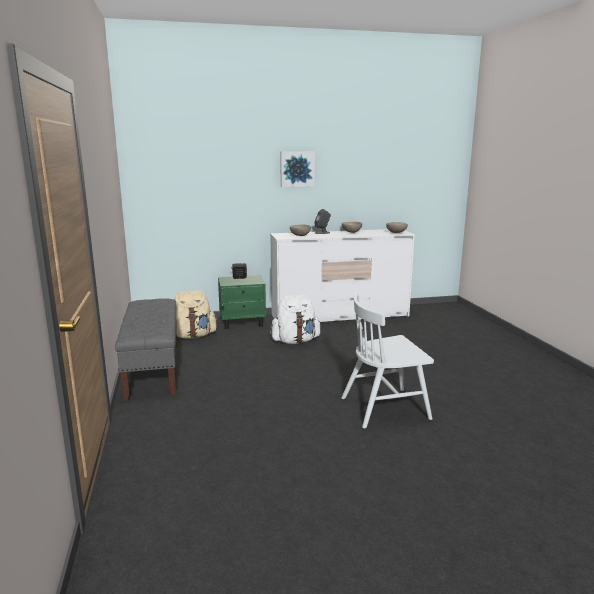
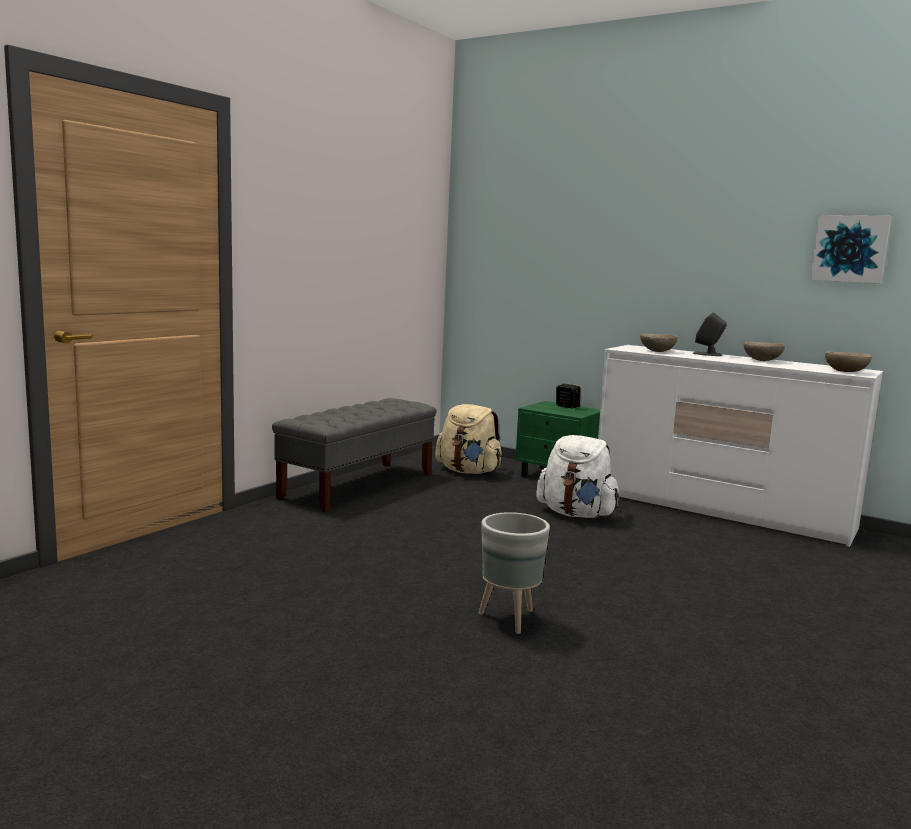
camera: 45 degrees right, 5 degrees down
picture [280,151,315,187] -> picture moved to [810,215,891,283]
white chair [341,294,434,429] -> grey planter [479,512,550,634]

